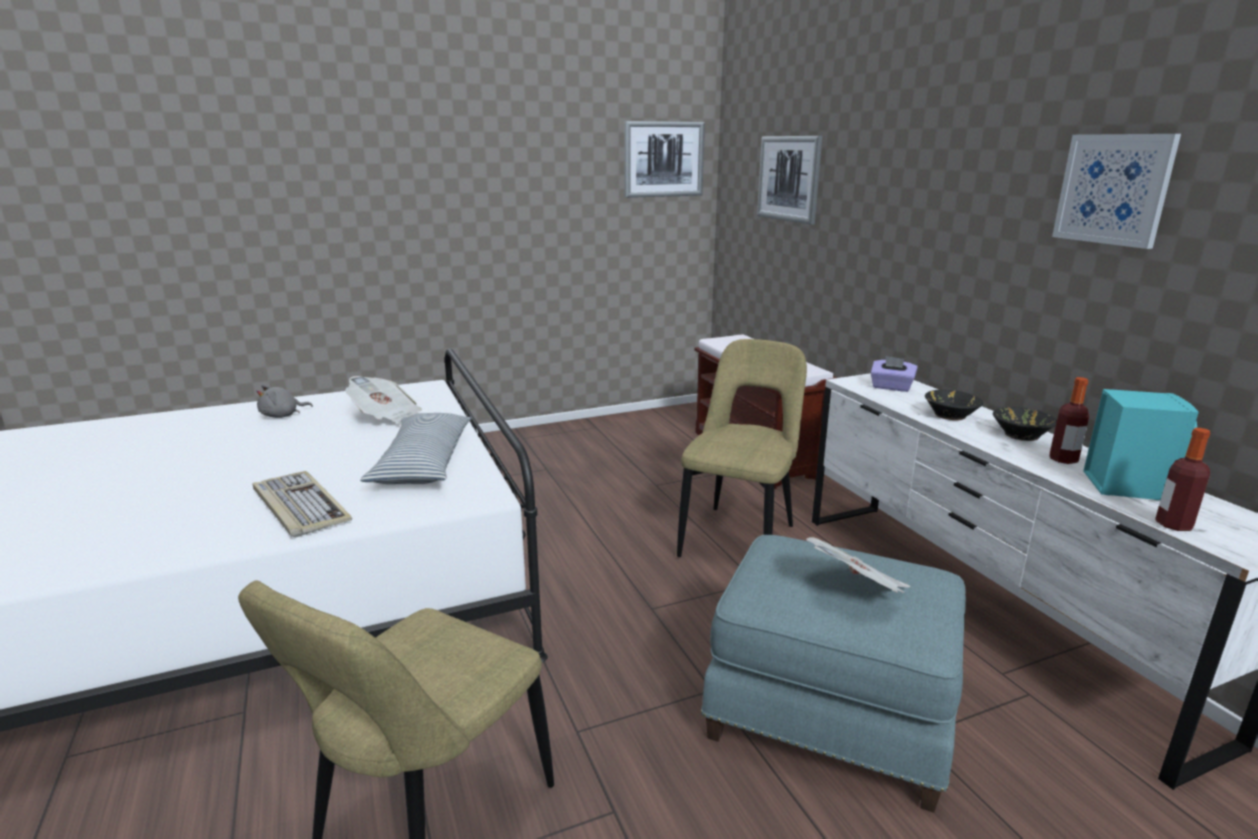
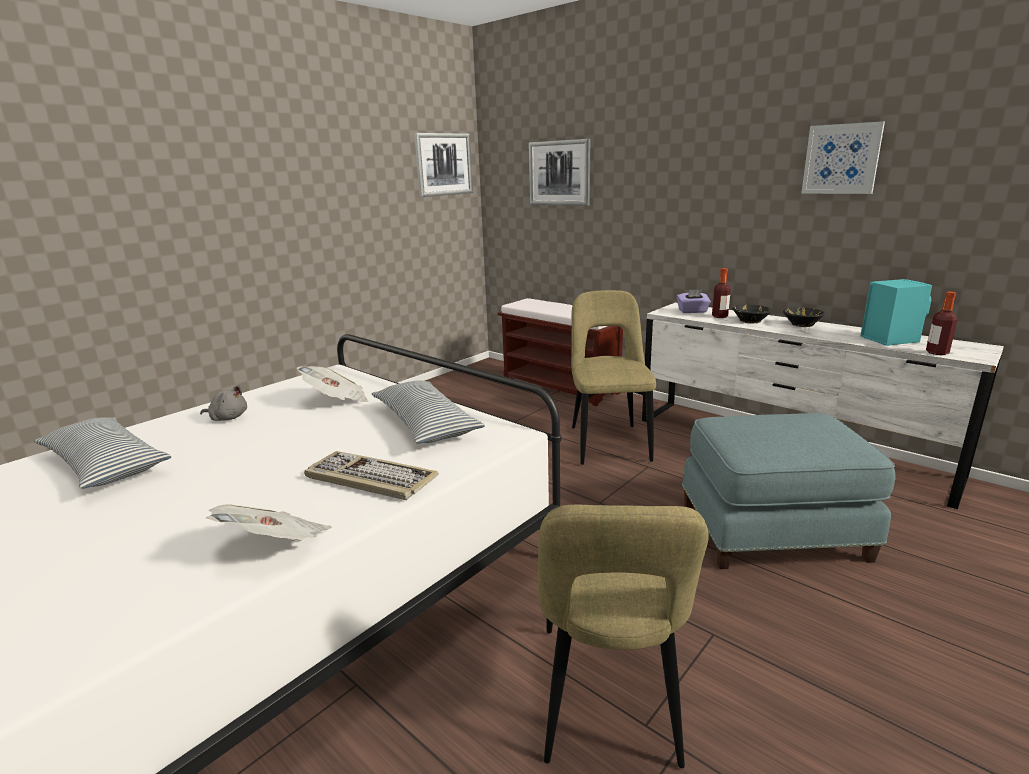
camera: 25 degrees left, 0 degrees up
grey plush toy [256,384,313,418] -> grey plush toy turned 105 degrees counterclockwise [200,385,247,421]
newspaper [806,537,910,593] -> newspaper moved to [206,504,332,541]
bottle [1050,377,1089,464] -> bottle moved to [712,268,731,318]
none -> pillow [34,417,172,489]

